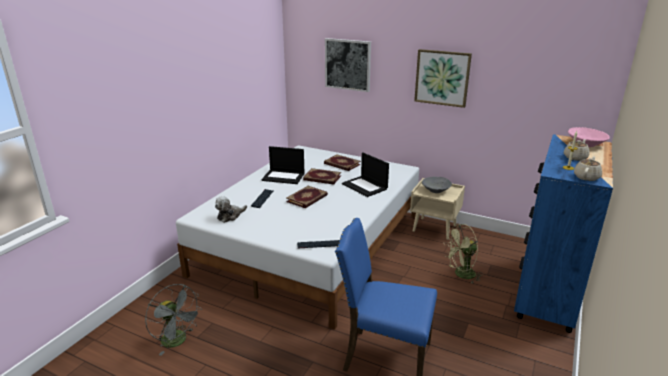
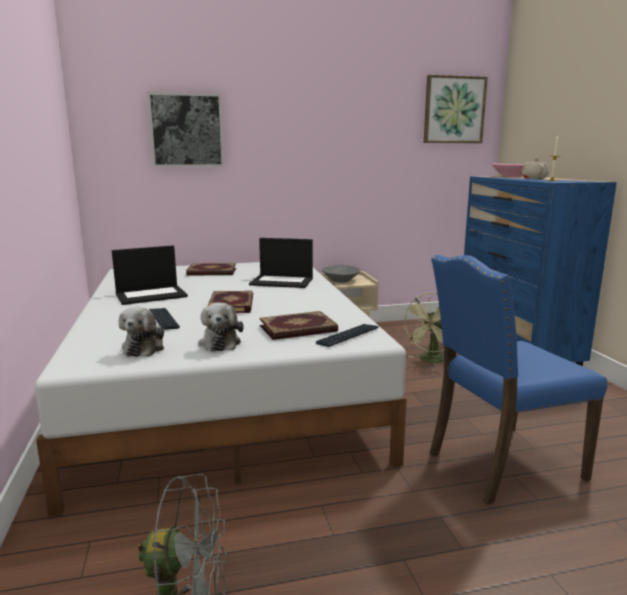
camera: 40 degrees left, 10 degrees down
book [303,168,341,184] -> book moved to [259,311,338,340]
picture [414,49,472,108] -> picture moved to [424,75,488,143]
beige teapot [574,156,602,181] -> none
none -> plush toy [198,302,244,352]

